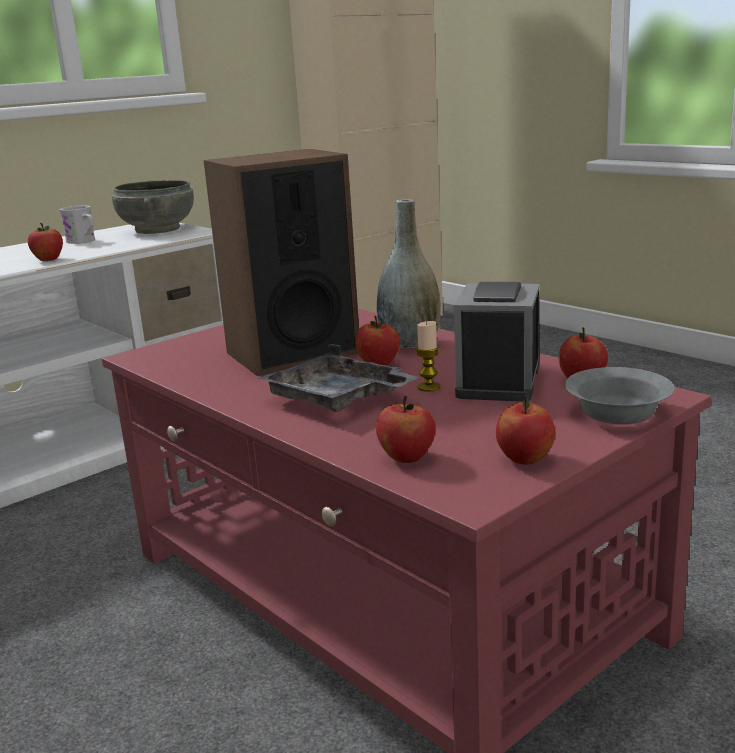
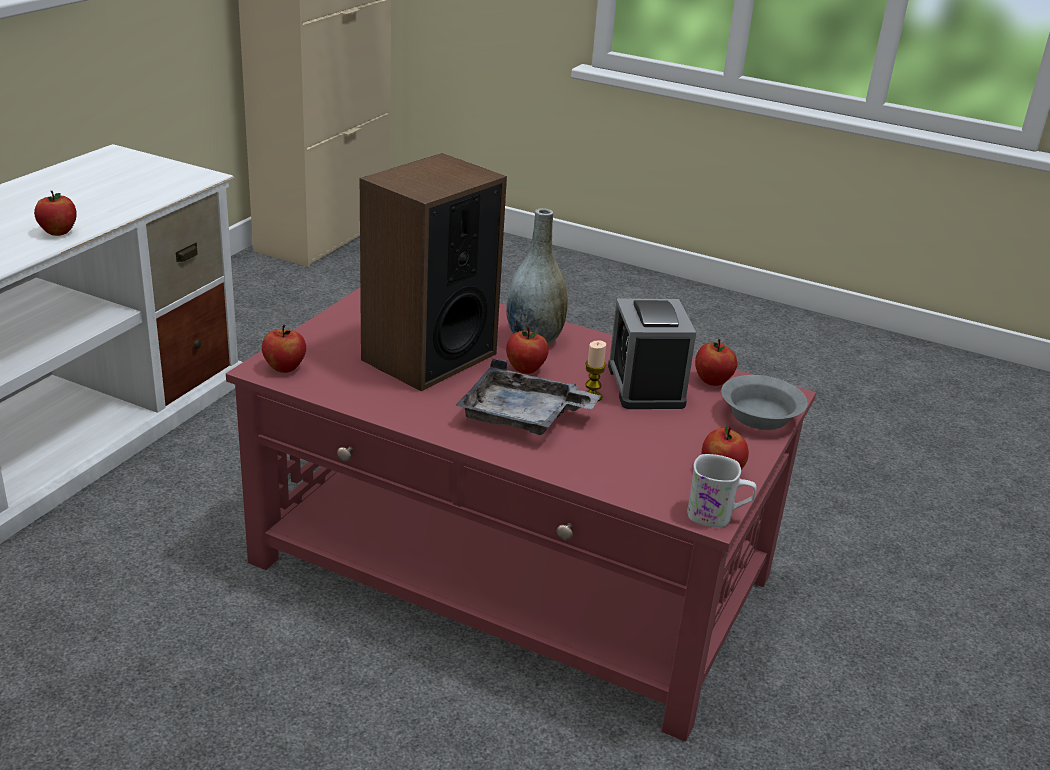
camera: 25 degrees left, 10 degrees up
white mug [59,205,95,244] -> white mug moved to [687,454,757,527]
grey bowl [112,180,194,234] -> none
apple [376,396,436,463] -> apple moved to [262,325,306,373]

